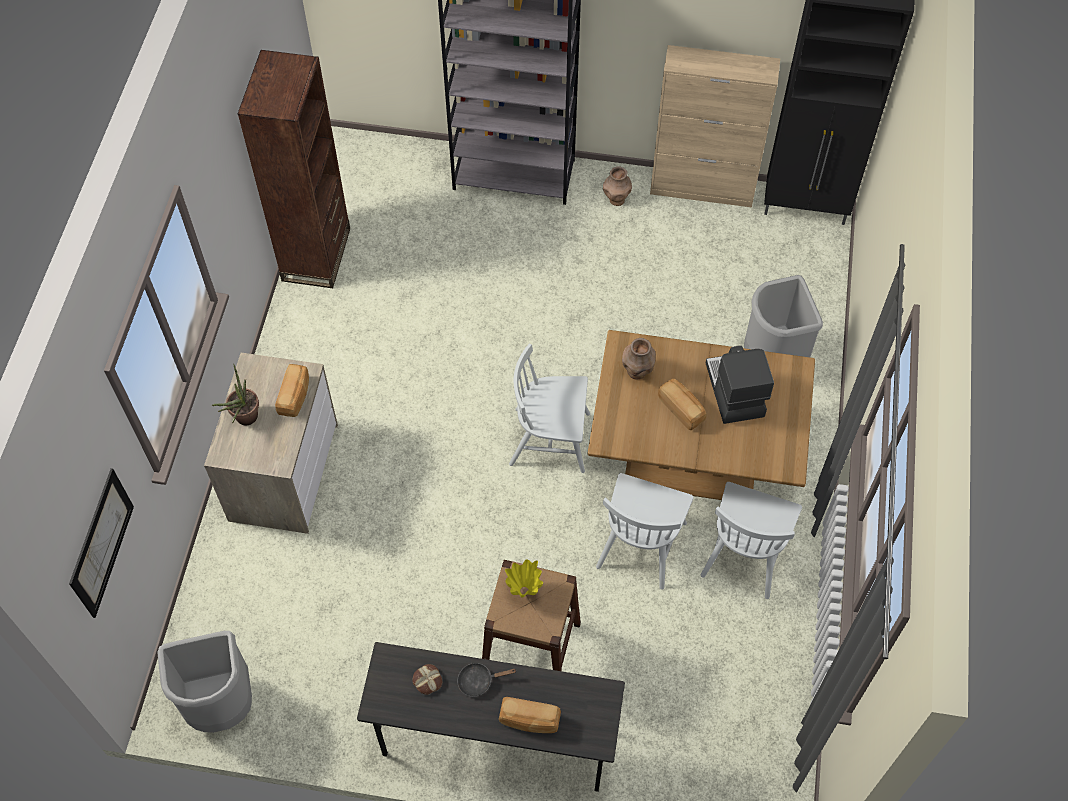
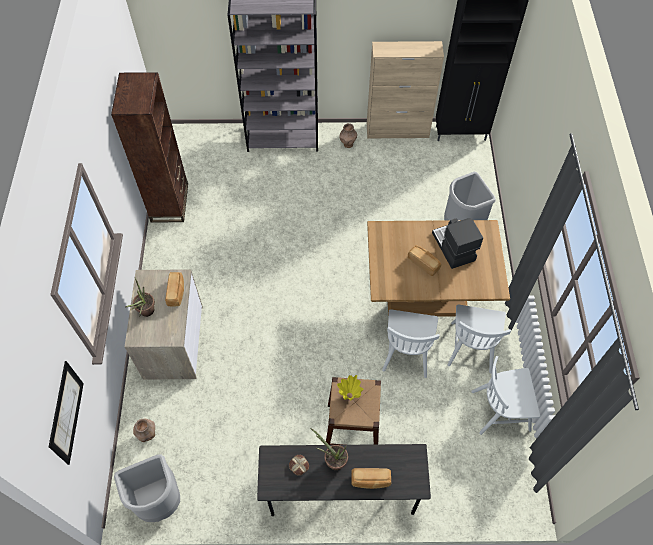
camera: 10 degrees left, 0 degrees up
black frying pan [457,663,517,697] -> potted plant [311,429,348,470]
white chair [509,344,590,473] -> white chair moved to [471,356,540,435]
brown vase [622,338,656,379] -> brown vase moved to [133,419,155,442]

